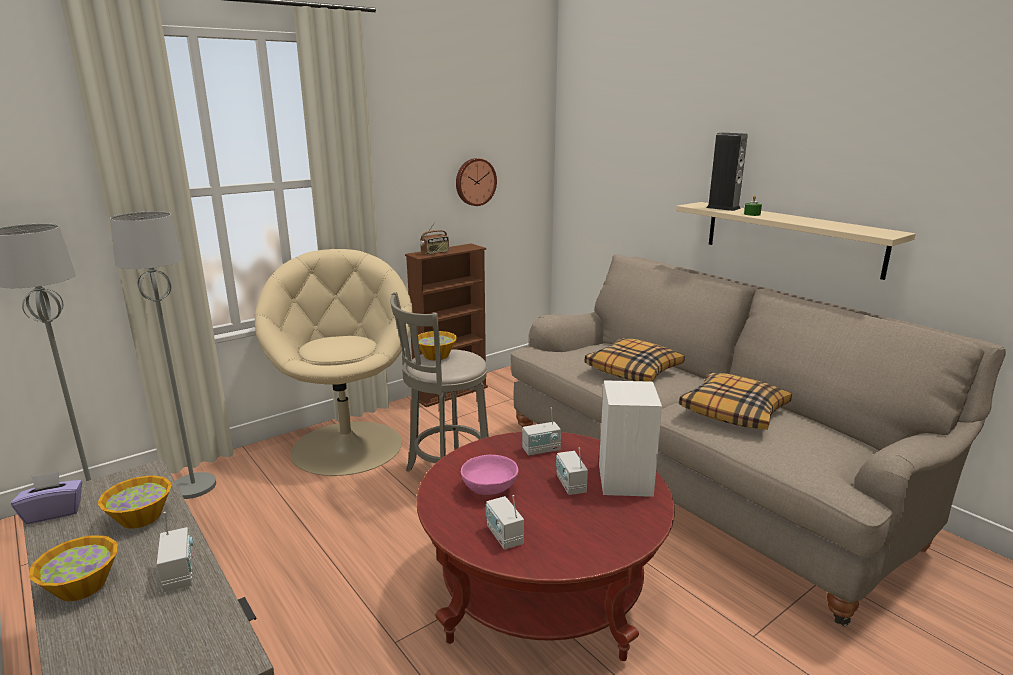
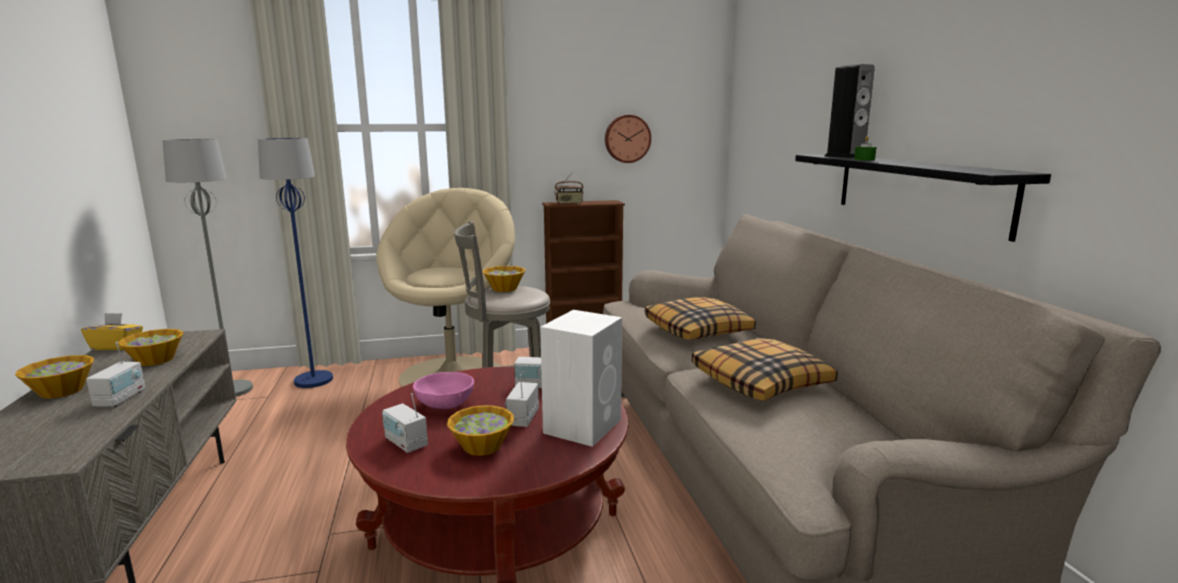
camera: 25 degrees right, 5 degrees down
purple tissue box [11,471,83,524] -> yellow tissue box [81,313,143,350]
grey floor lamp [110,211,216,499] -> blue floor lamp [258,138,333,388]
radio [486,495,524,550] -> radio turned 45 degrees counterclockwise [382,393,428,453]
beige shelf [676,202,916,280] -> black shelf [795,154,1051,242]
none -> bowl [447,405,514,456]

